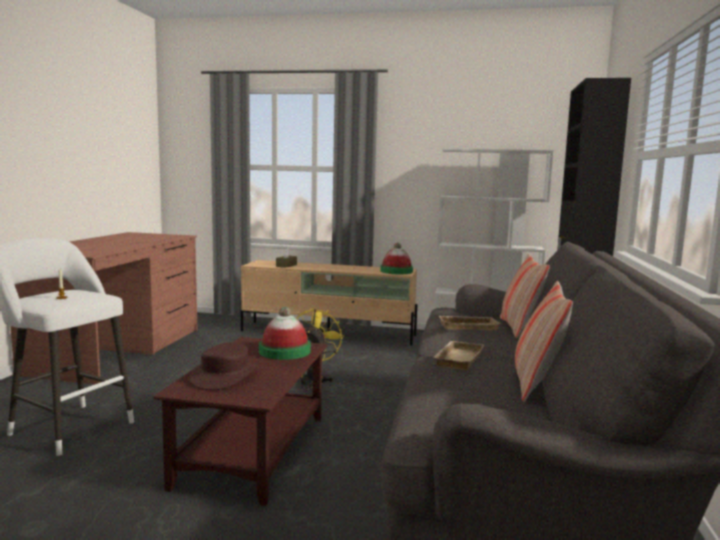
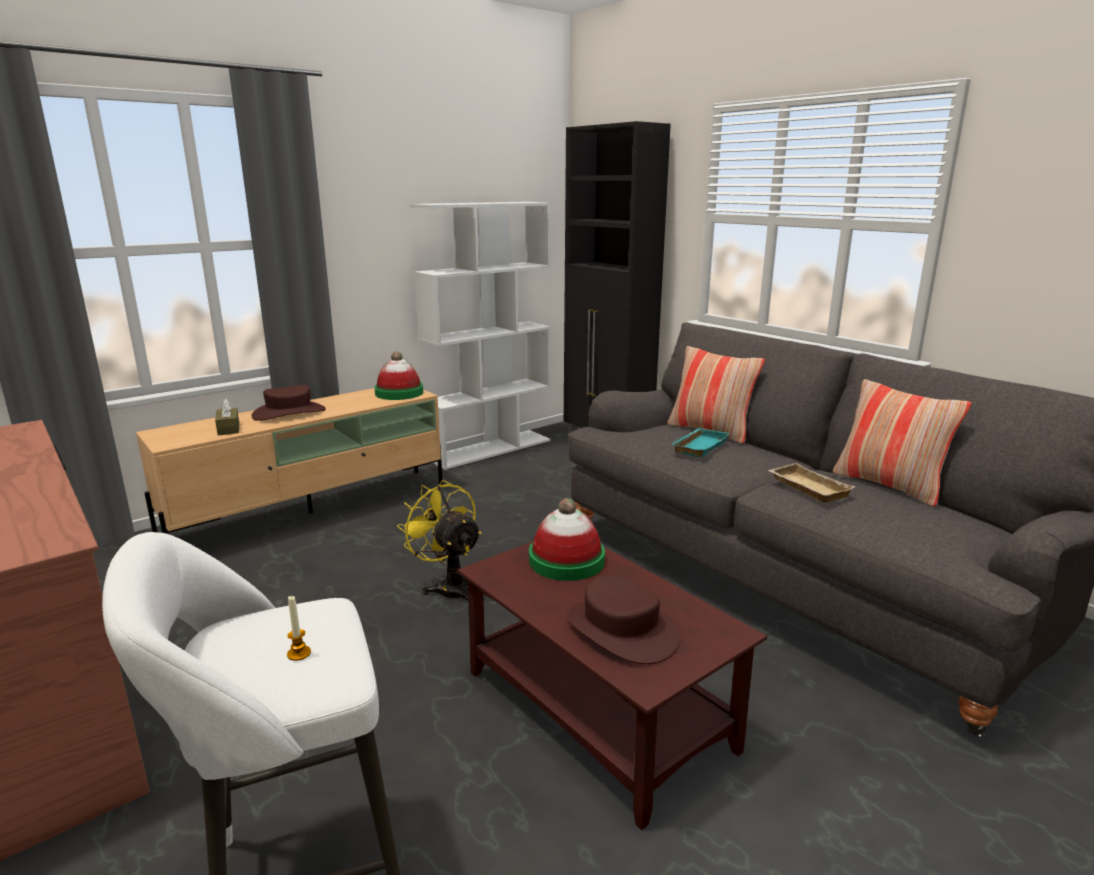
camera: 50 degrees left, 10 degrees up
beige tray [438,315,501,330] -> turquoise tray [672,428,730,458]
none -> brown hat [251,385,326,421]

